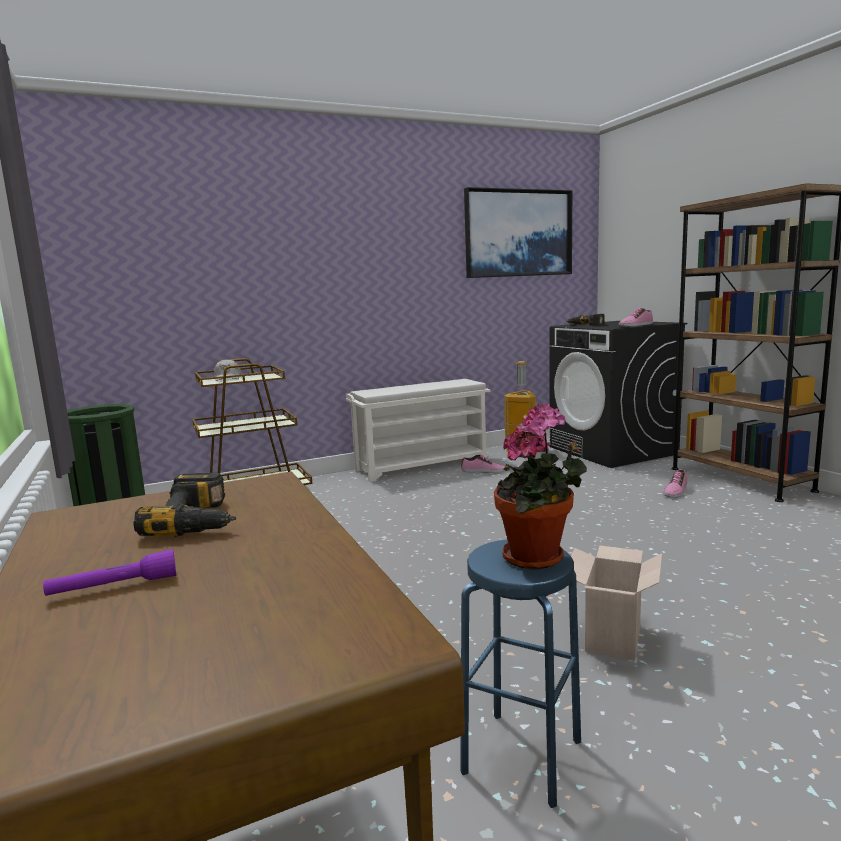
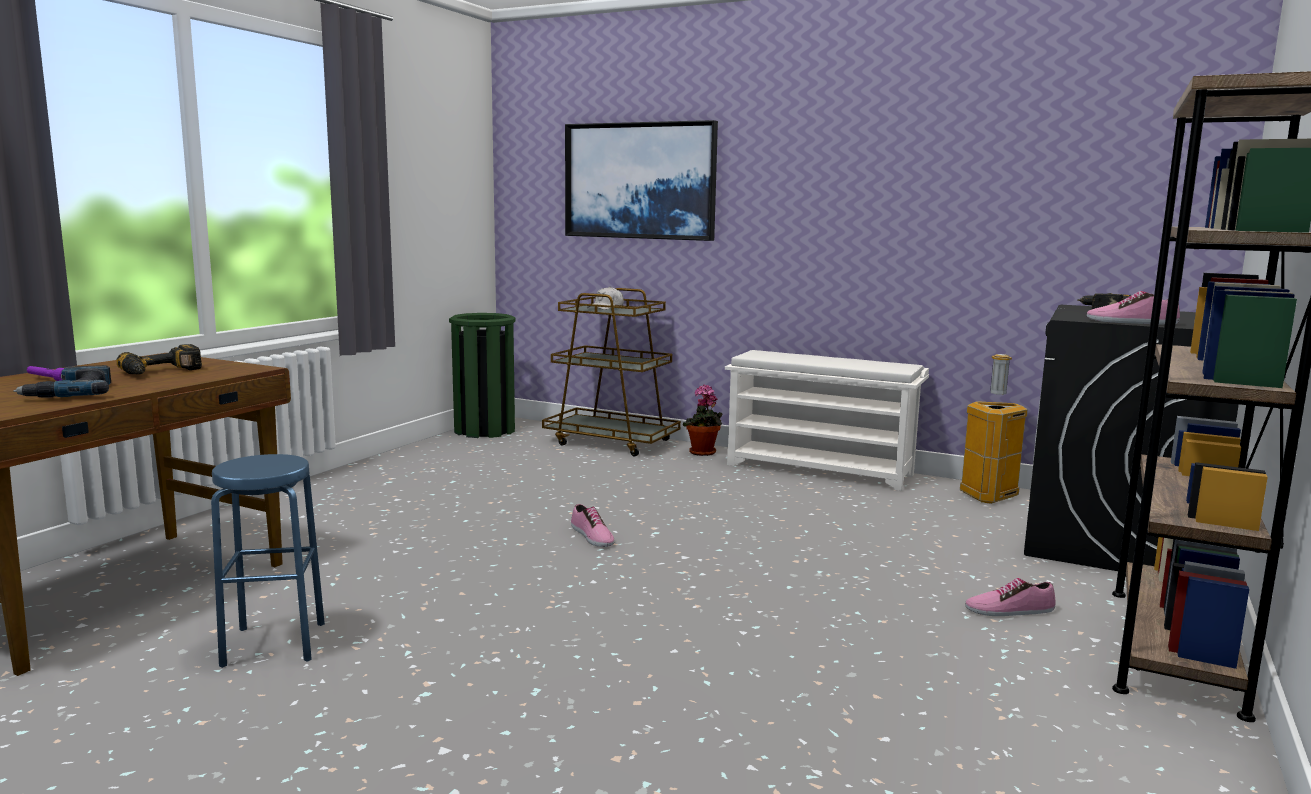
camera: 50 degrees right, 0 degrees up
shoe [461,455,506,473] -> shoe moved to [571,504,615,547]
picture [464,187,572,278] -> picture moved to [565,120,718,241]
potted plant [494,403,587,570] -> potted plant moved to [683,384,722,456]
cardboard box [571,545,662,661] -> none
none -> power drill [13,365,111,398]

